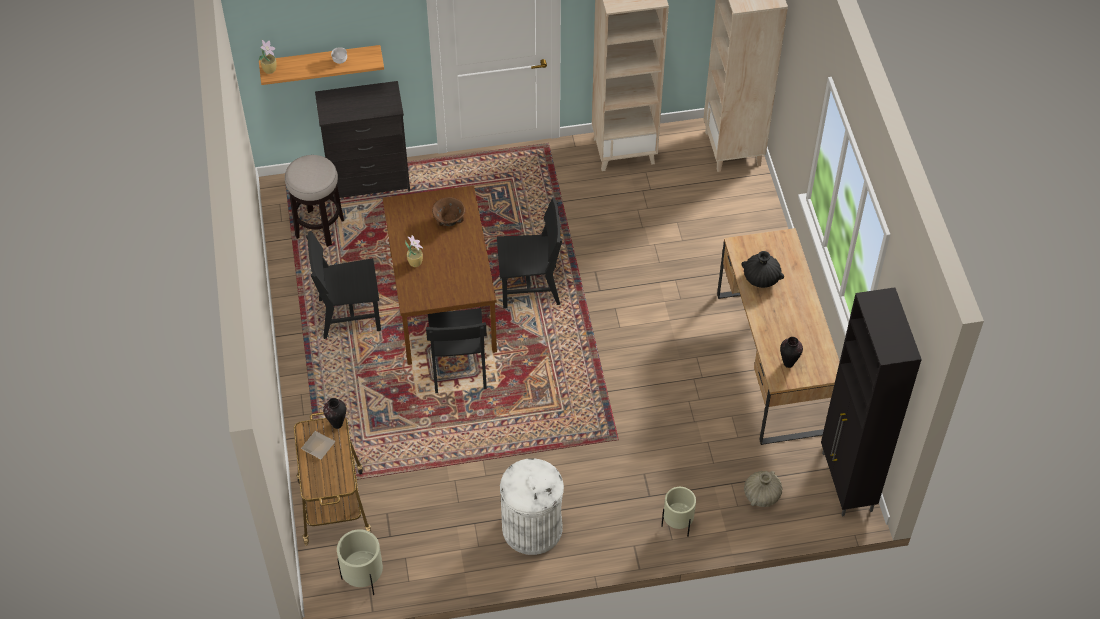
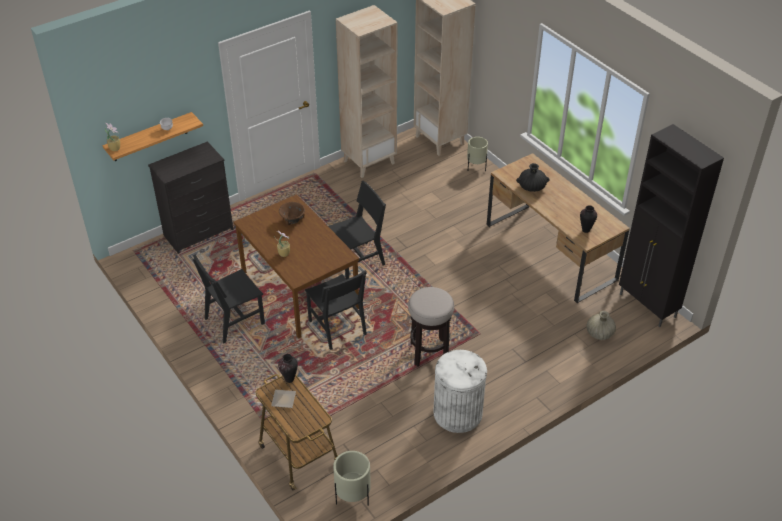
camera: 25 degrees left, 10 degrees down
stool [285,155,344,247] -> stool moved to [408,287,454,366]
beige planter [661,487,696,537] -> beige planter moved to [467,137,488,171]

